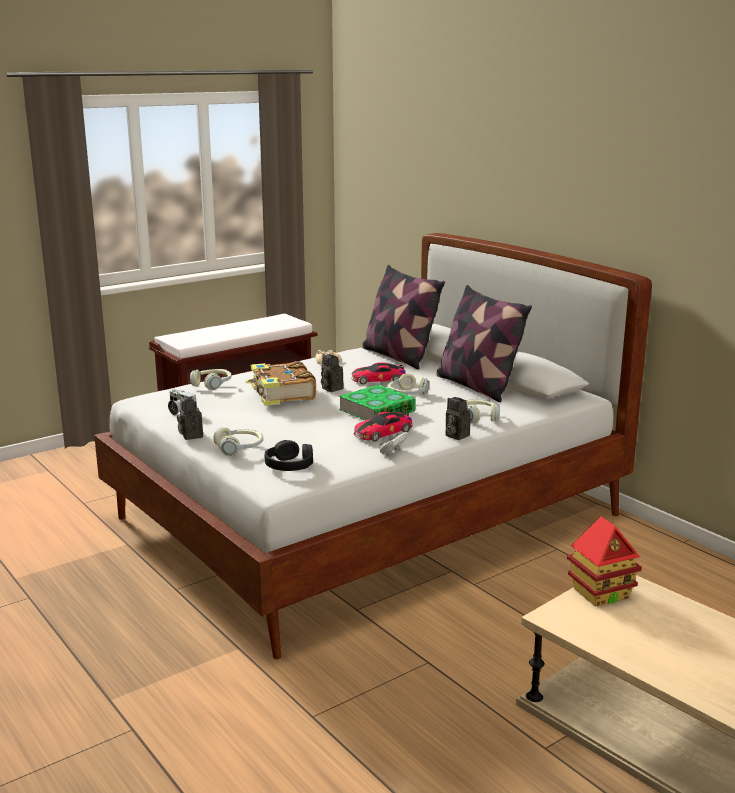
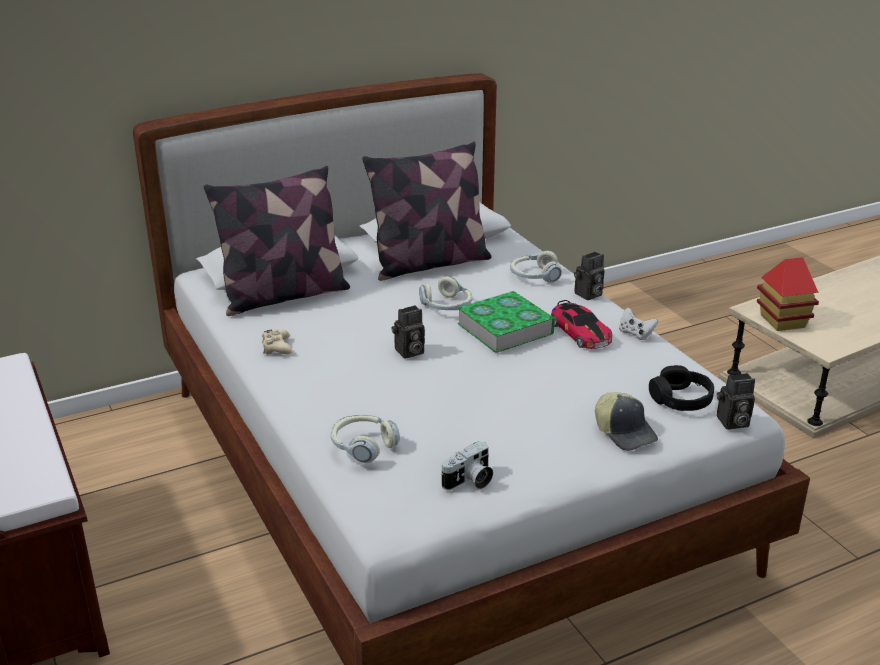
camera: 80 degrees left, 10 degrees up
camera [177,396,203,440] -> camera moved to [717,373,755,429]
headphones [213,427,263,456] -> cap [595,392,658,451]
book [245,361,316,406] -> none
toy car [351,362,405,384] -> none

